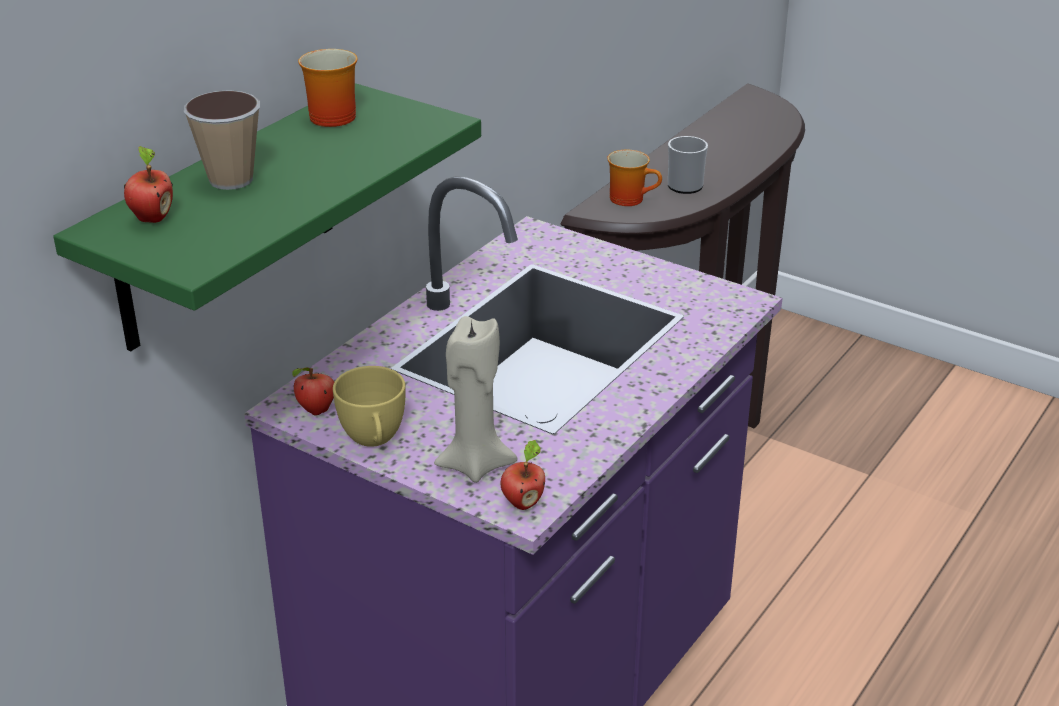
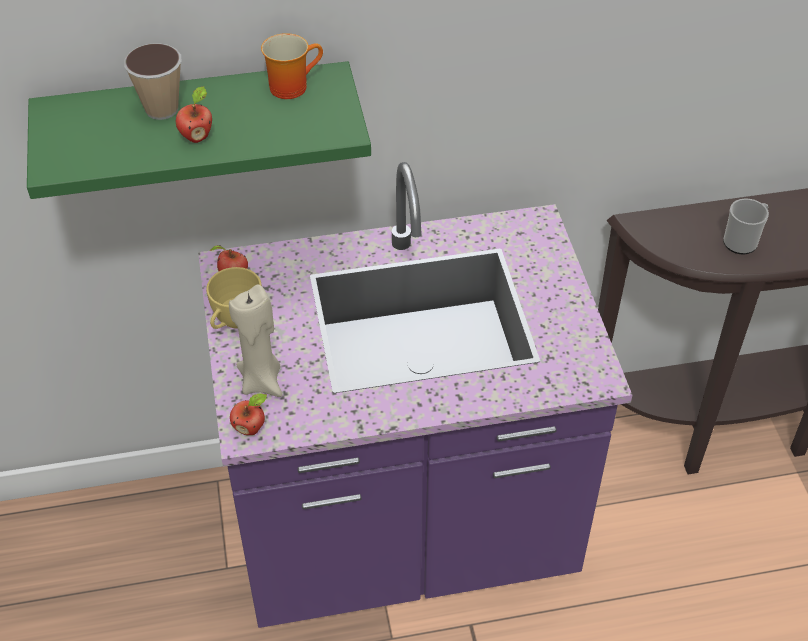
camera: 45 degrees right, 15 degrees up
apple [124,146,173,223] -> apple moved to [176,86,212,143]
mug [607,150,662,206] -> none

